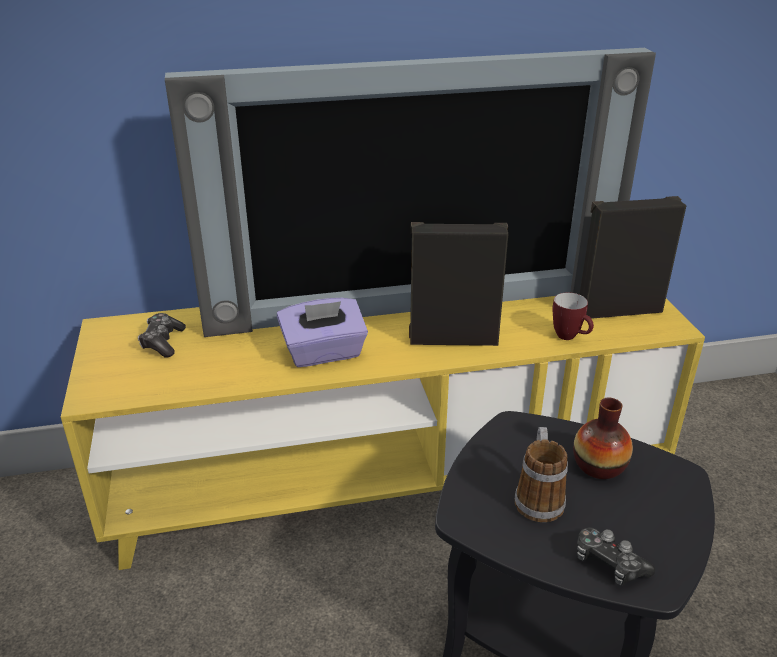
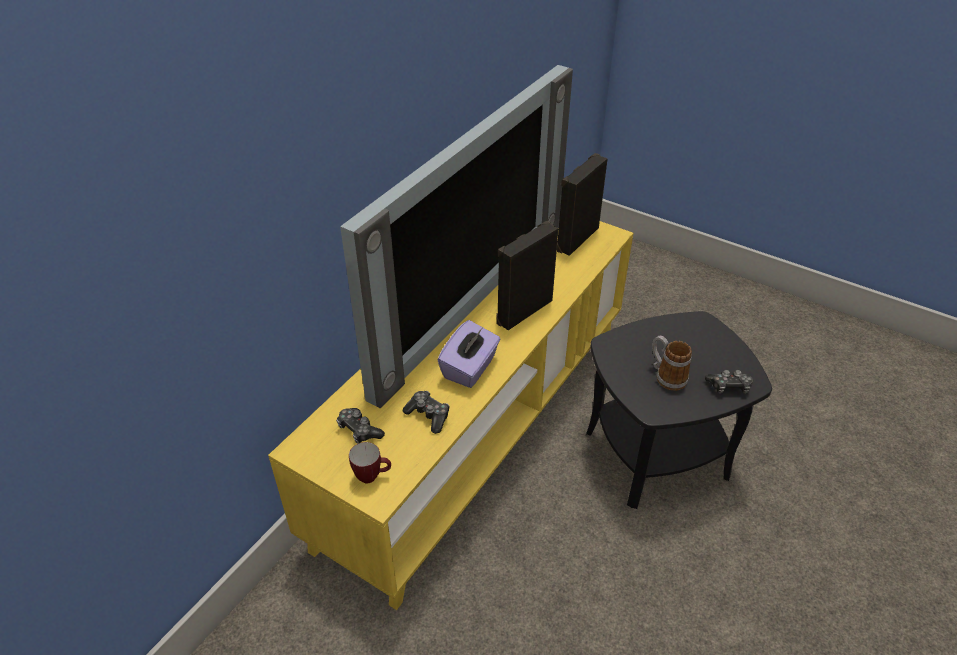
camera: 45 degrees left, 10 degrees up
mug [553,292,594,340] -> mug moved to [349,442,391,484]
vase [573,398,633,479] -> none
none -> game controller [403,391,450,434]

